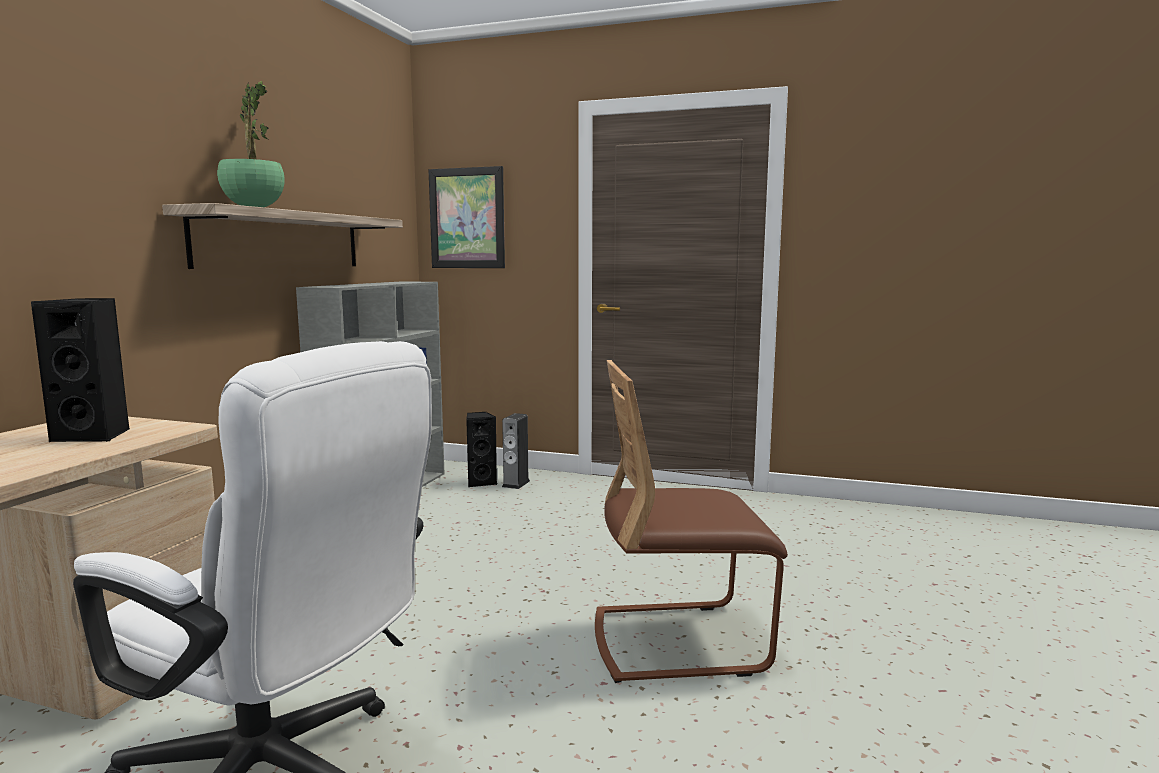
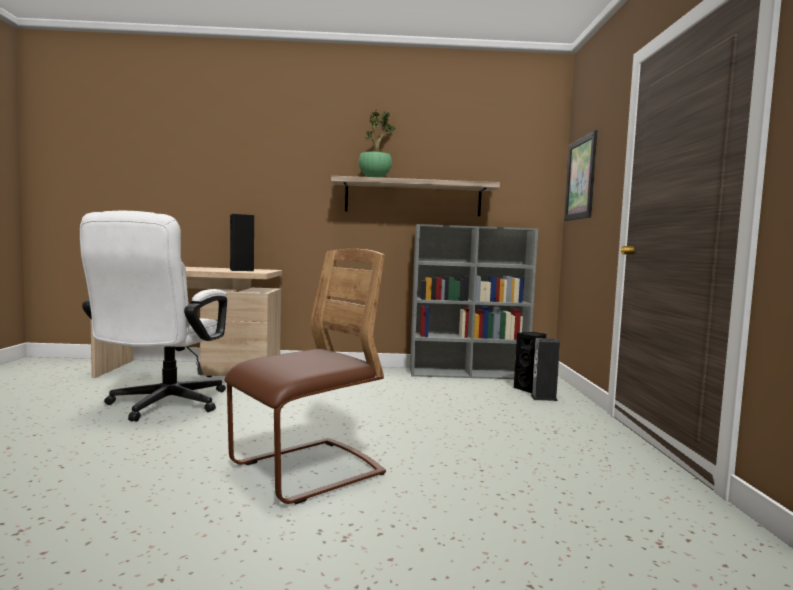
camera: 70 degrees right, 5 degrees down
brown chair [595,360,788,683] -> brown chair turned 75 degrees clockwise [224,249,386,504]

